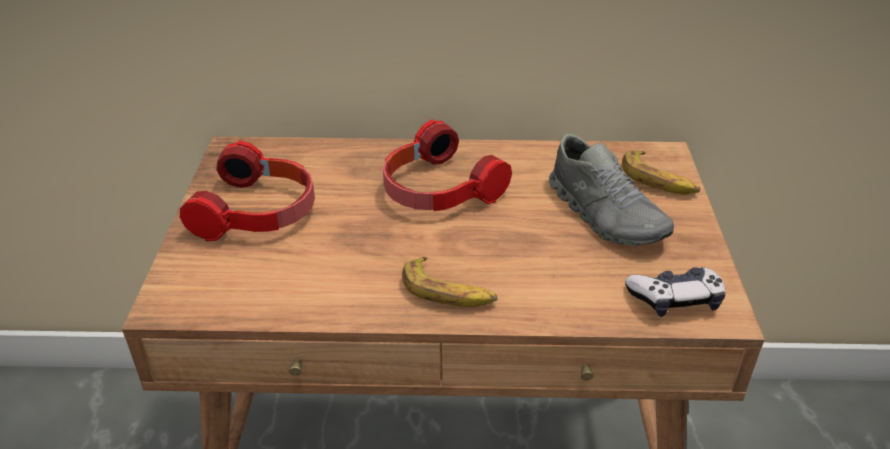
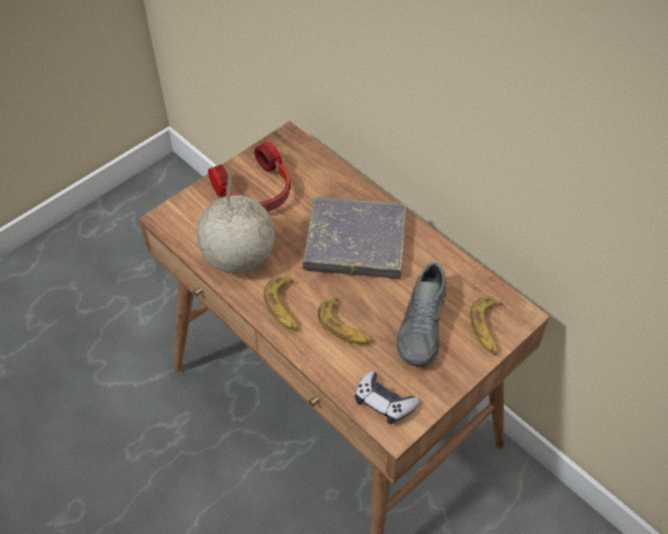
camera: 45 degrees right, 15 degrees up
headphones [383,119,512,211] -> grey book [303,197,407,279]
none -> globe [196,166,275,273]
none -> banana [318,299,372,344]

